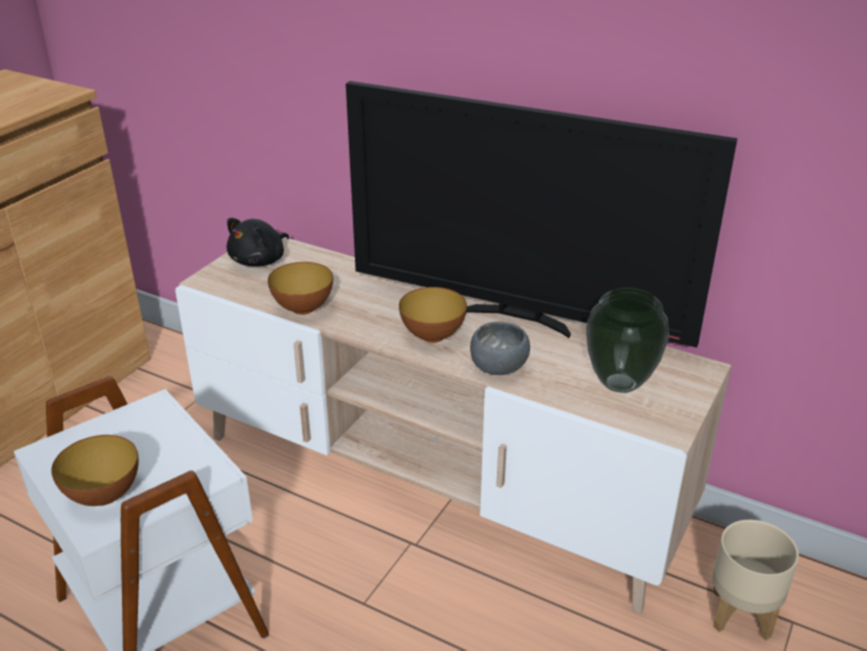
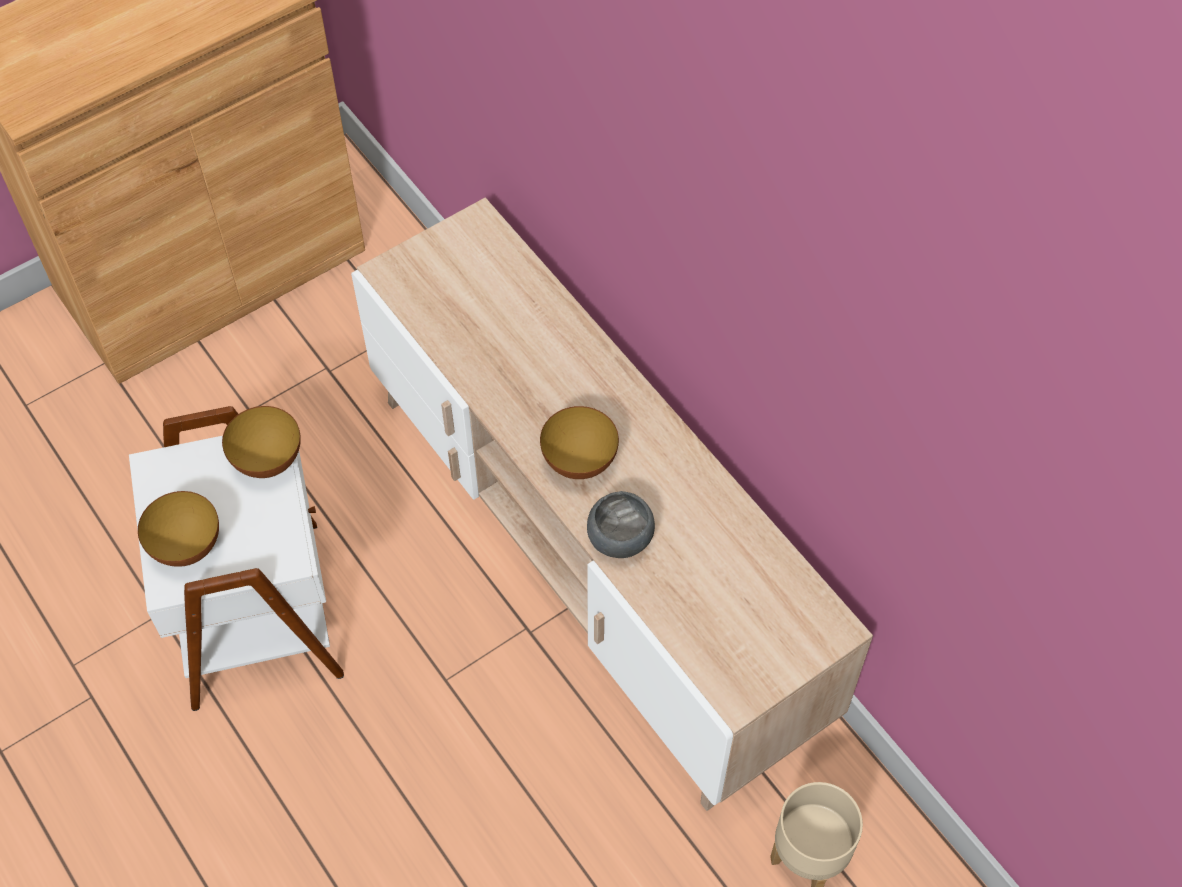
camera: 25 degrees right, 25 degrees up
black plush toy [227,218,289,266] -> none
bowl [268,262,333,315] -> bowl moved to [222,406,301,478]
television [346,81,738,348] -> none
vase [586,287,669,393] -> none

